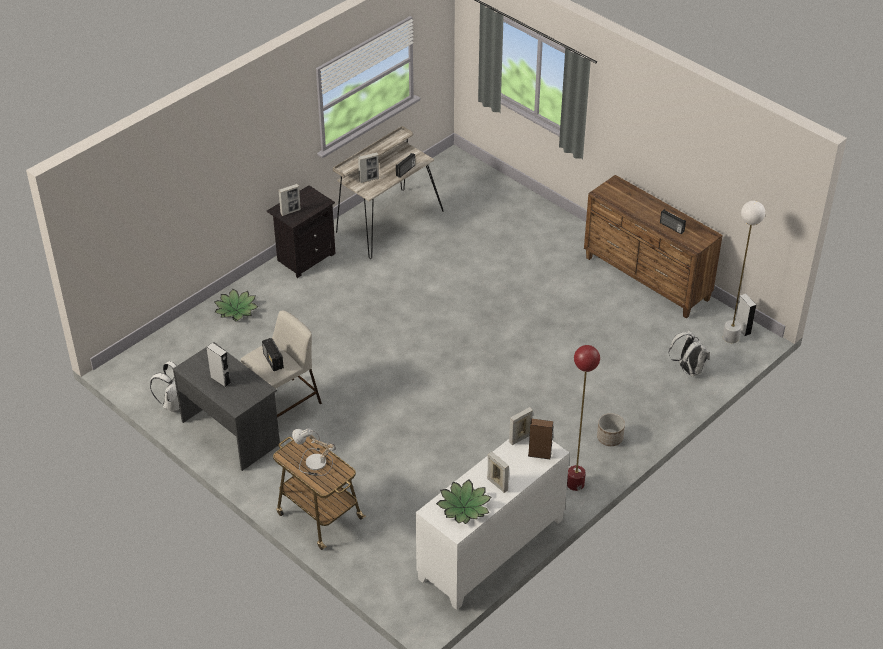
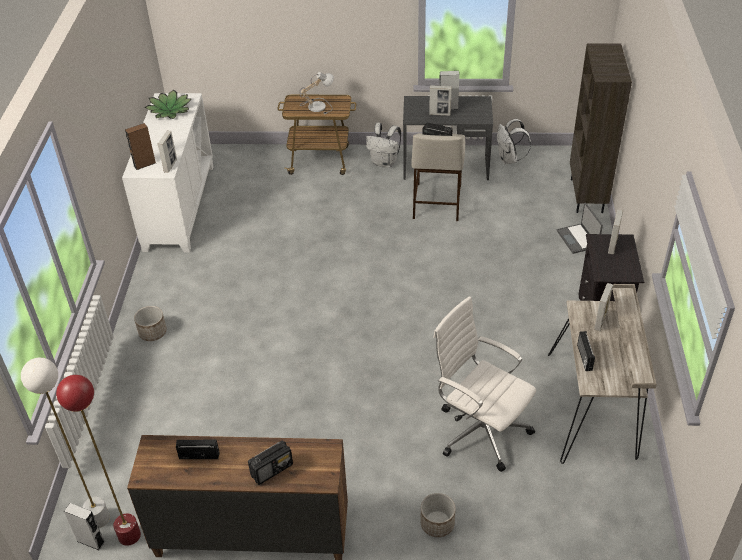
camera: 140 degrees right, 0 degrees up
potted plant [214,289,258,321] -> laptop [557,203,603,254]
picture frame [487,452,509,493] -> picture frame moved to [429,85,452,116]
red floor lamp [567,345,600,491] -> red floor lamp moved to [56,375,141,546]
white backpack [668,331,710,376] -> white backpack moved to [366,123,401,168]
none -> radio [248,440,293,485]
none -> planter [421,493,456,537]
none -> white office chair [433,296,536,472]
none -> brown bookcase [570,43,632,213]

